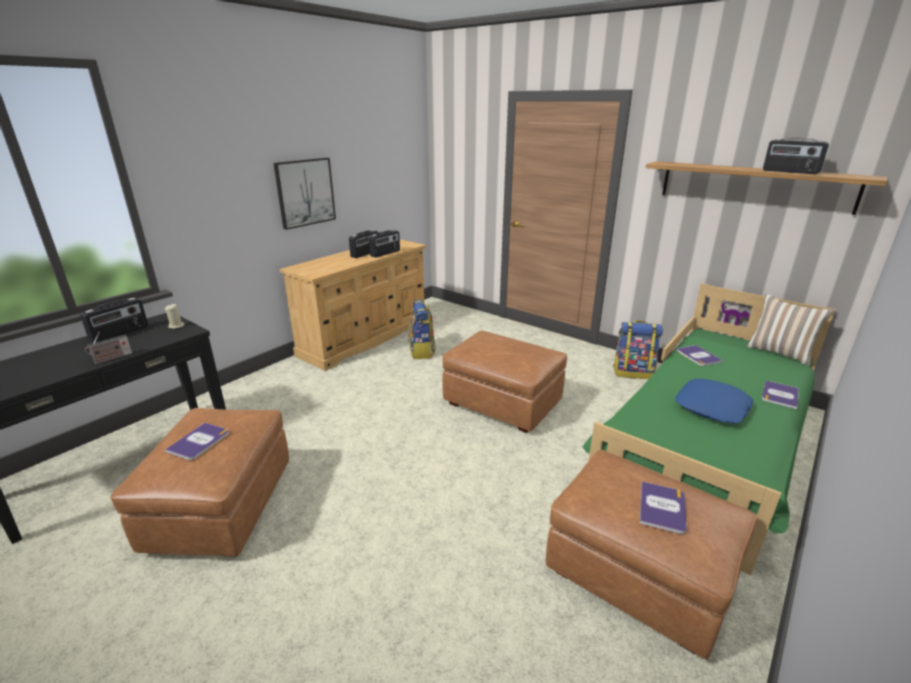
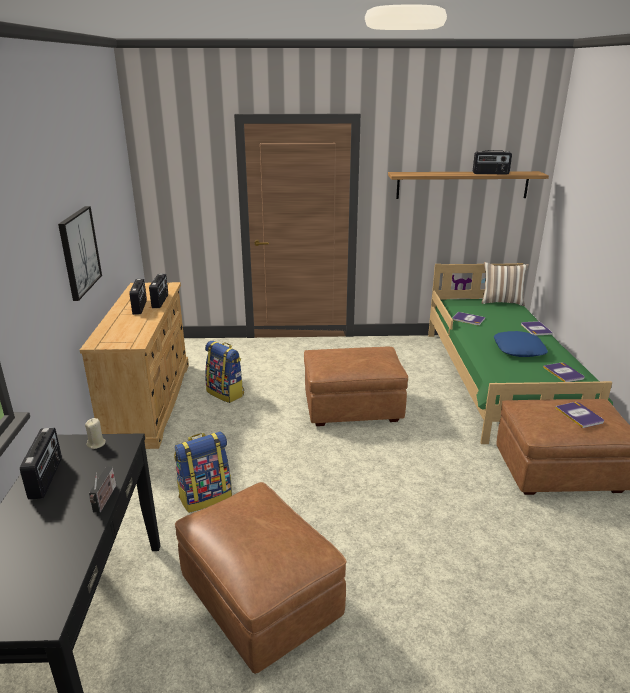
camera: 40 degrees left, 0 degrees up
book [165,423,229,460] -> book moved to [543,363,585,382]
backpack [613,321,663,379] -> backpack moved to [174,431,232,513]

